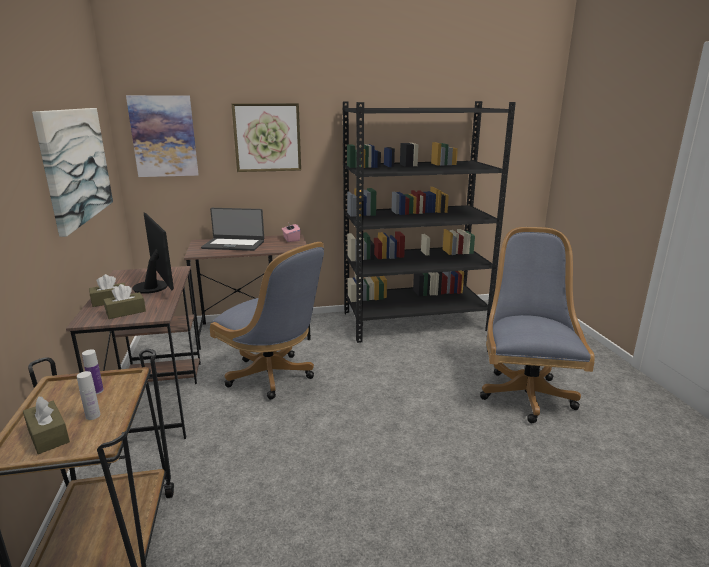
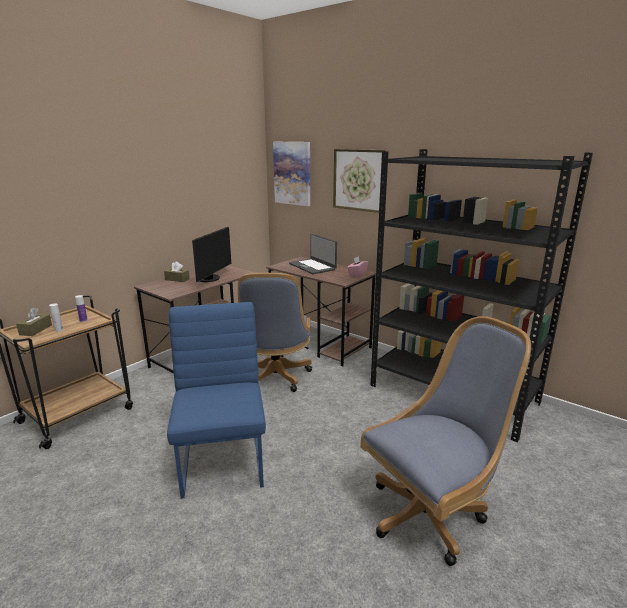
camera: 50 degrees right, 0 degrees up
picture [32,108,113,237] -> none
brown tissue box [103,284,146,319] -> none
none -> blue chair [167,302,266,499]

